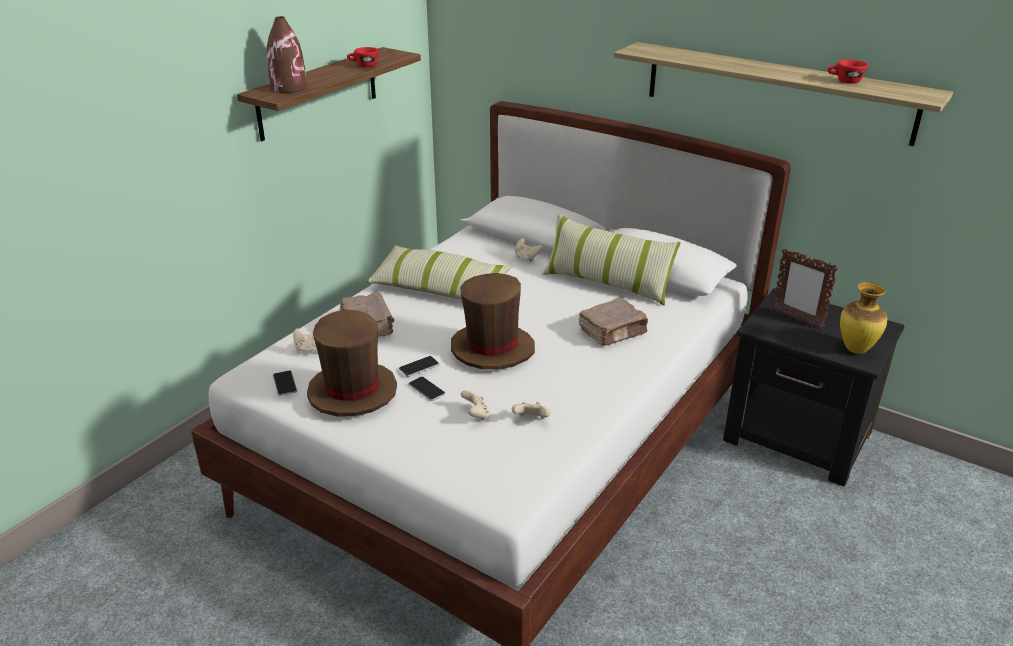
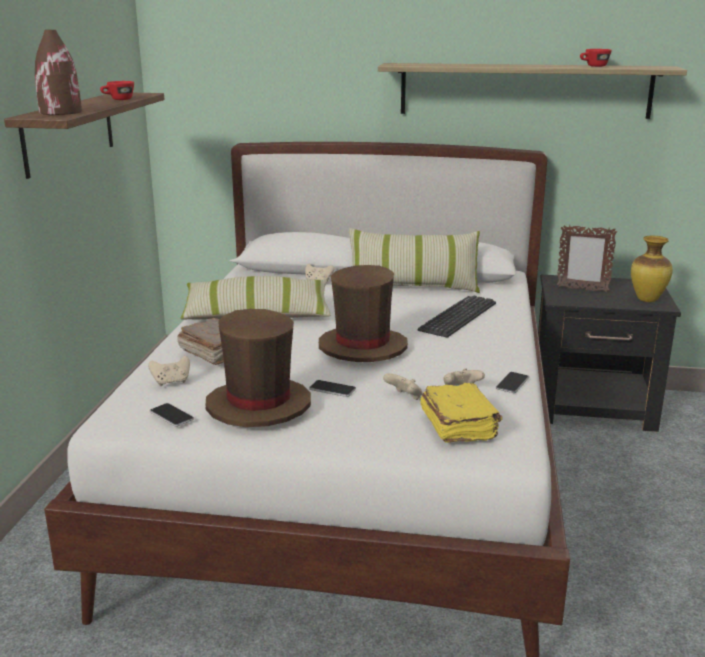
camera: 25 degrees left, 10 degrees down
phone [399,356,439,377] -> phone moved to [496,372,529,393]
brown book [579,298,649,346] -> keyboard [418,295,496,337]
none -> yellow book [420,383,502,443]

